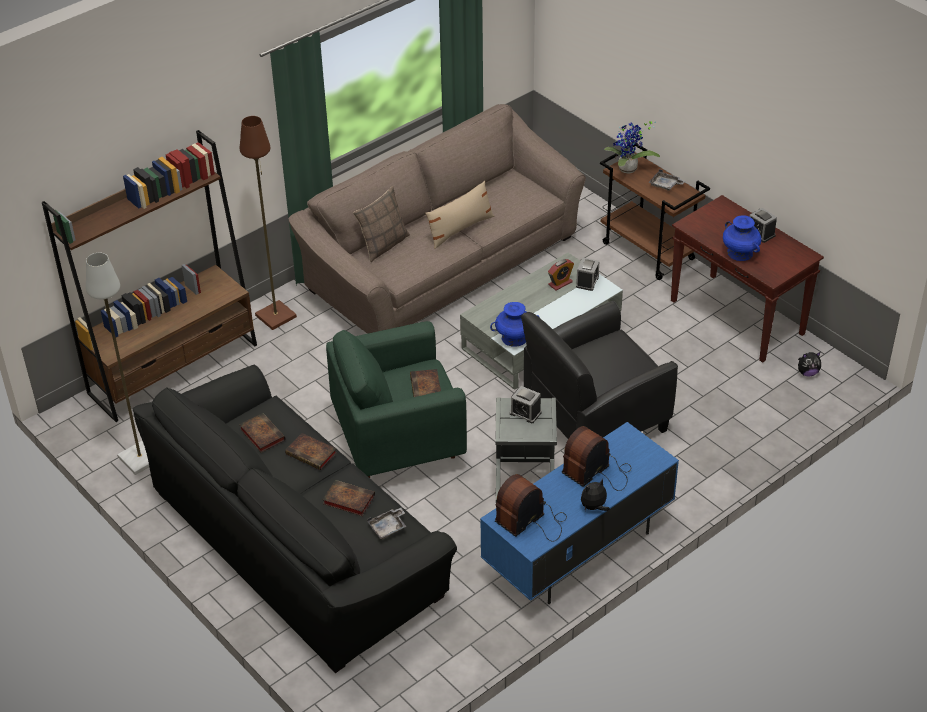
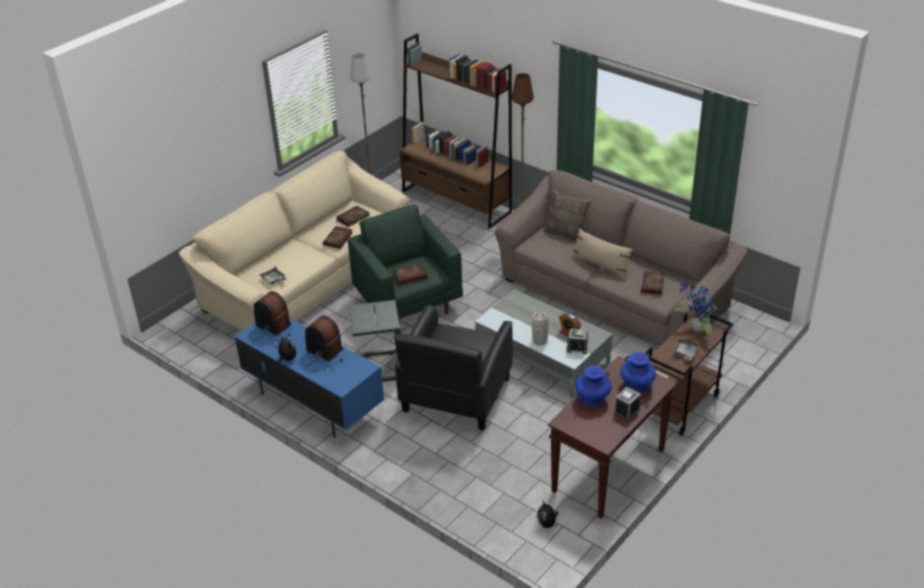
camera: 80 degrees right, 5 degrees down
black sofa [133,365,457,673] -> beige sofa [179,151,410,331]
book [323,480,375,516] -> book moved to [641,271,665,295]
blue vase [490,302,539,347] -> blue vase moved to [620,352,656,393]
alarm clock [510,386,542,424] -> none
black armchair [521,301,678,439] -> black armchair turned 120 degrees counterclockwise [394,304,513,430]
none -> grey vase [532,312,549,345]

